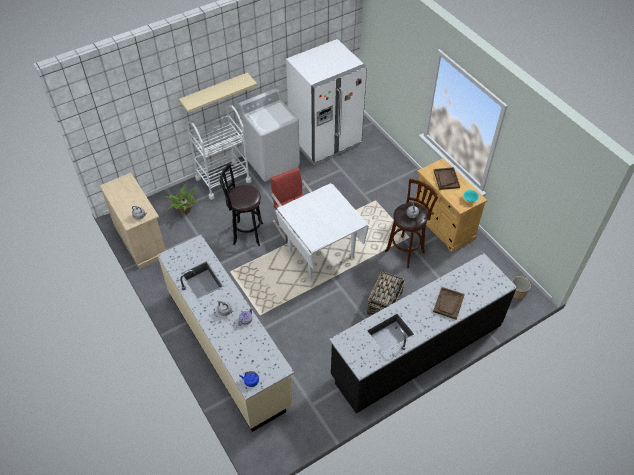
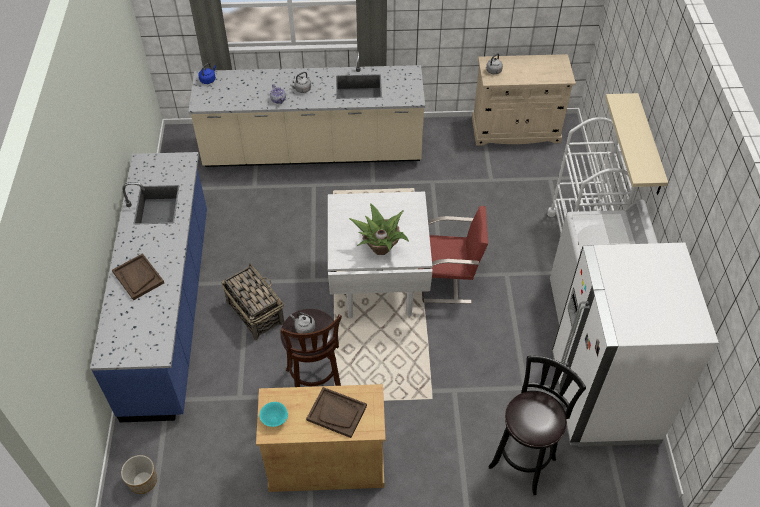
camera: 120 degrees right, 0 degrees up
potted plant [164,183,200,214] -> potted plant moved to [349,203,409,255]
black stool [220,163,263,246] -> black stool moved to [488,356,586,495]
black counter [329,253,517,413] -> blue counter [90,152,207,422]

